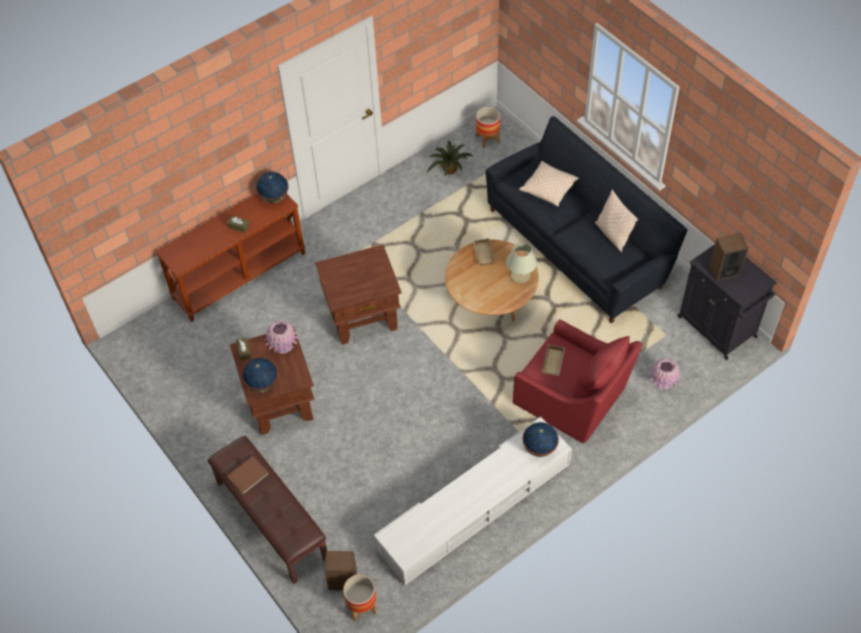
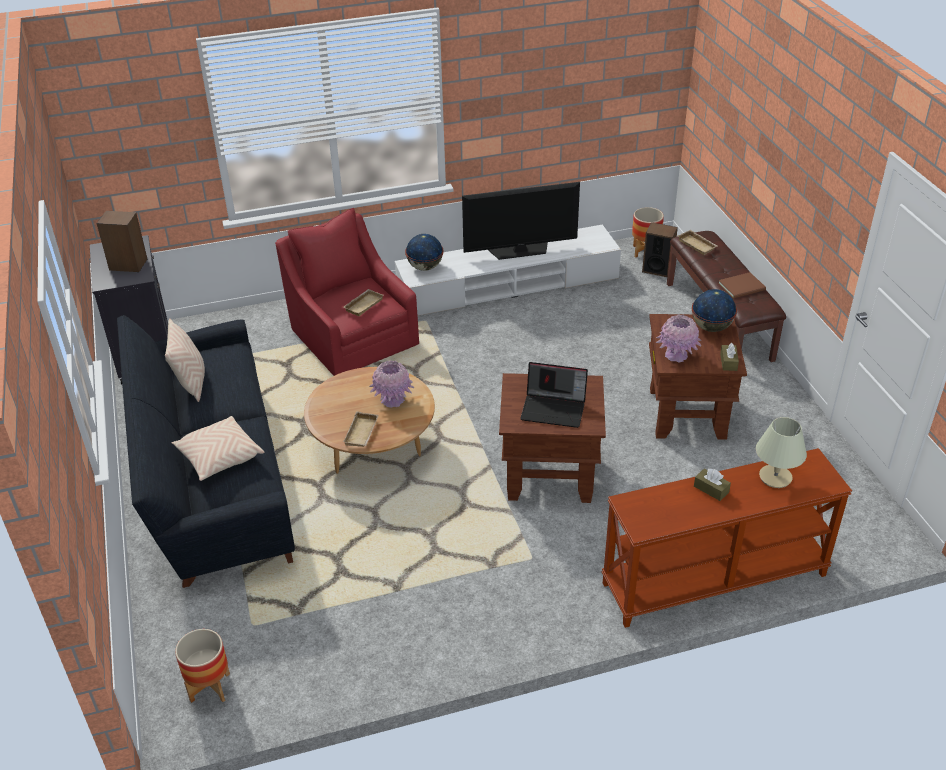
camera: 160 degrees left, 15 degrees down
globe [256,172,289,203] -> none
potted plant [427,141,473,176] -> none
beige table lamp [506,243,537,283] -> beige table lamp moved to [756,417,807,488]
pink vase [648,358,682,390] -> pink vase moved to [369,361,414,408]
none -> television [462,182,580,260]
none -> laptop [520,362,588,428]
none -> beige tray [678,230,717,255]

